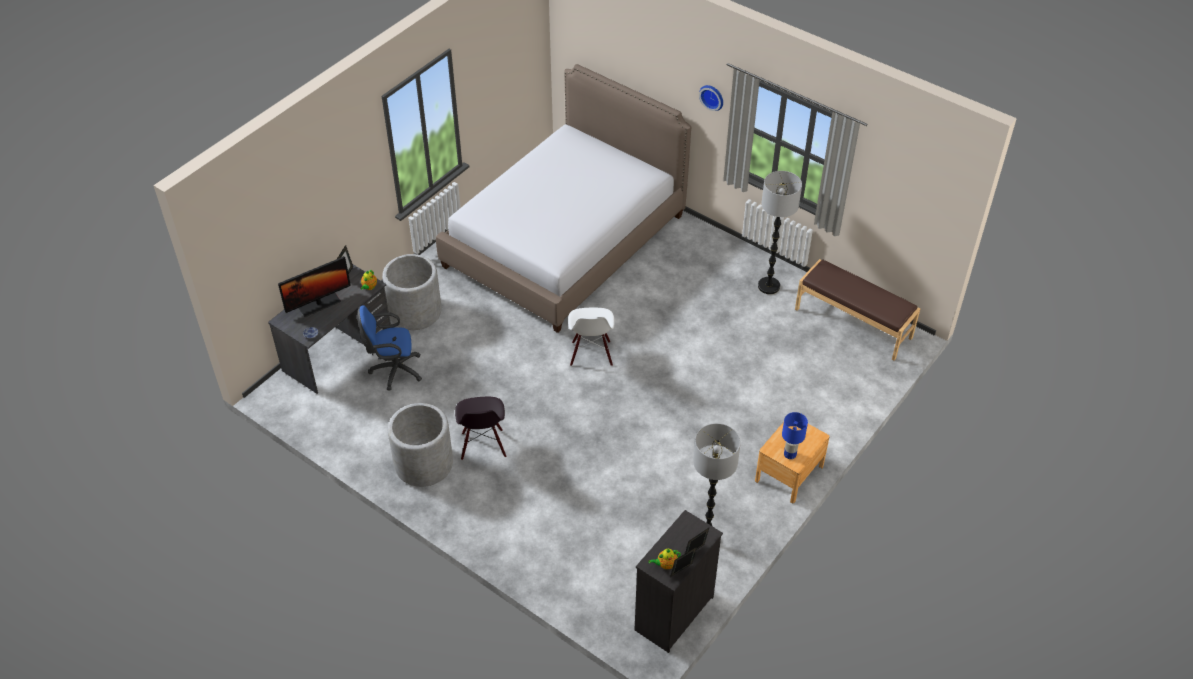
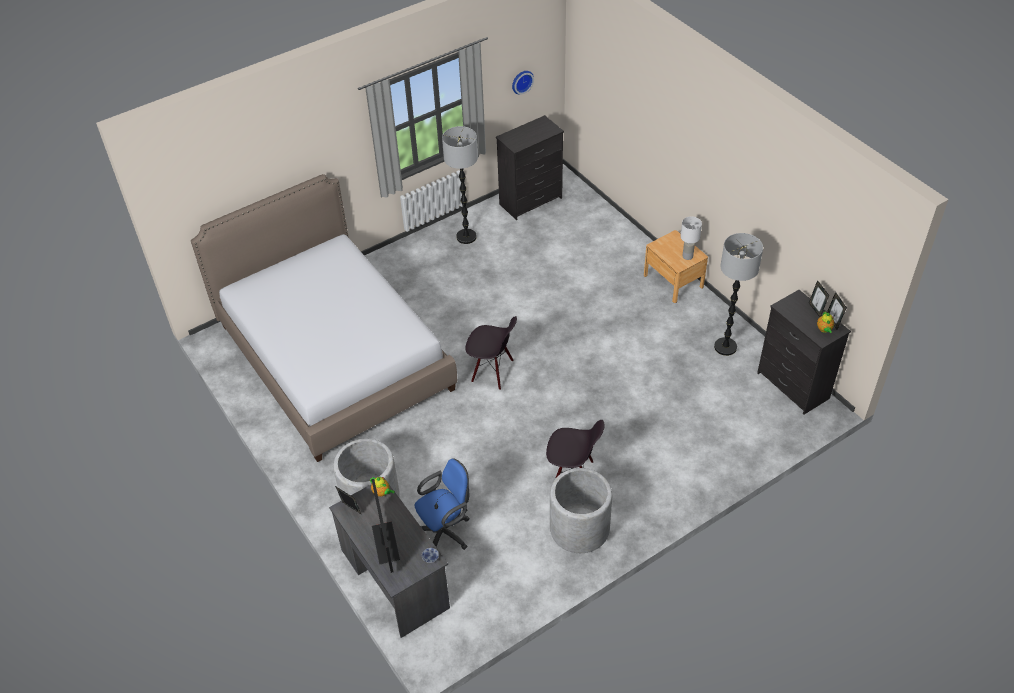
camera: 70 degrees left, 0 degrees up
blue office chair [357,305,422,391] -> blue office chair turned 135 degrees counterclockwise [415,458,470,550]
white chair [568,308,614,366] -> black chair [465,316,517,390]
wall clock [699,85,723,111] -> wall clock moved to [512,71,534,94]
blue table lamp [782,412,808,459] -> white table lamp [680,216,702,260]
brown bench [795,259,920,360] -> black dresser [496,115,564,220]

